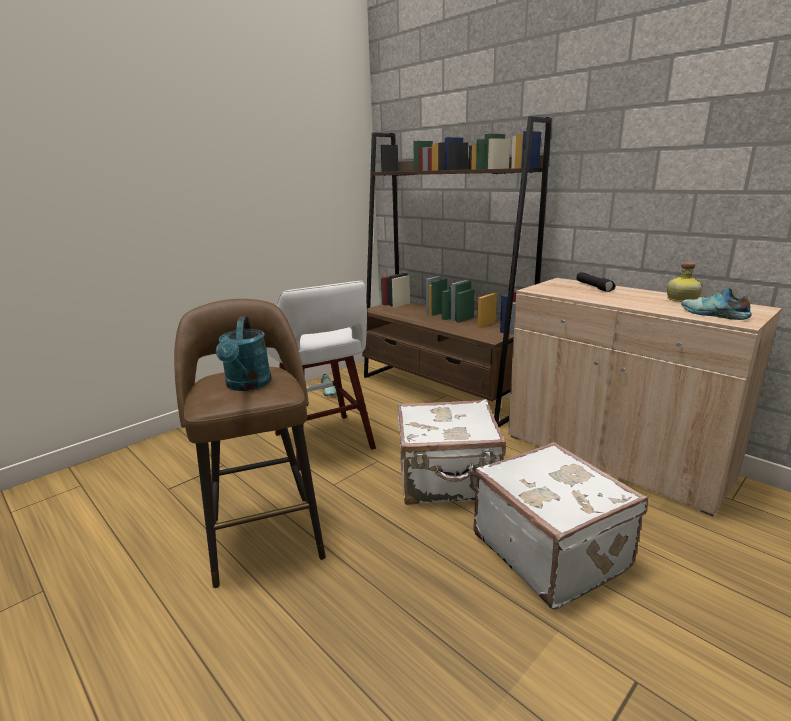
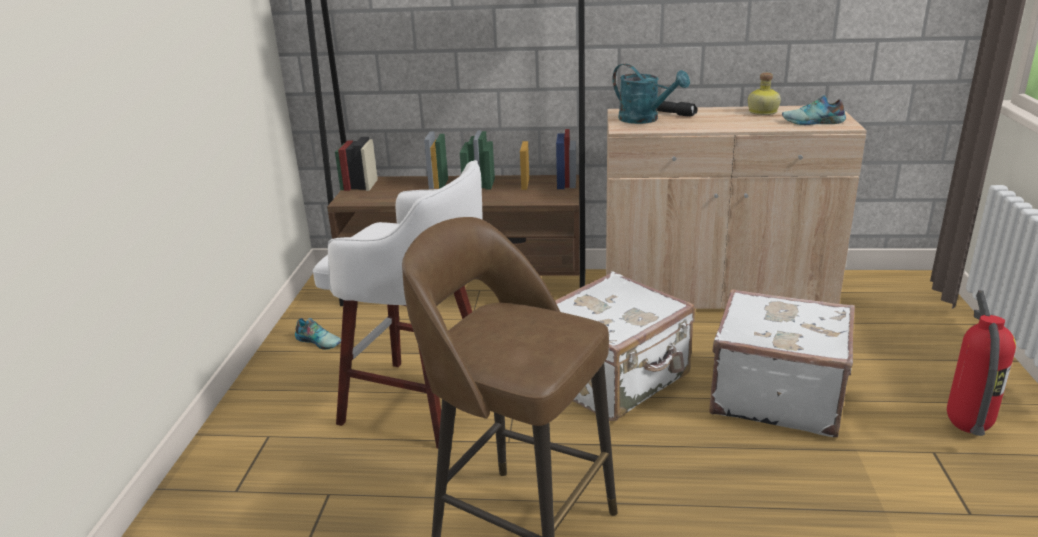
camera: 40 degrees left, 5 degrees up
turquoise watering can [216,316,272,391] -> turquoise watering can moved to [612,64,690,124]
none -> fire extinguisher [947,290,1016,436]

